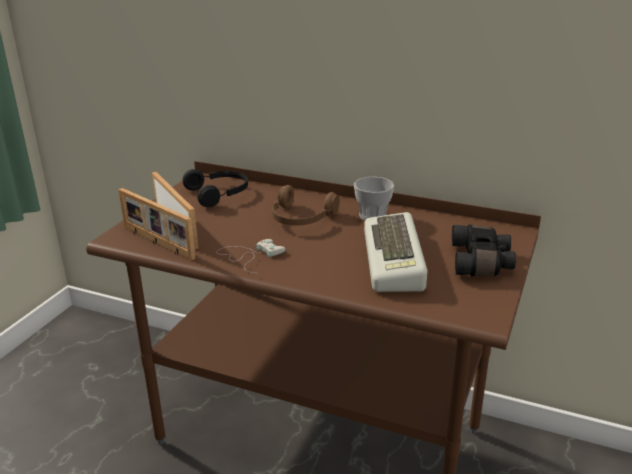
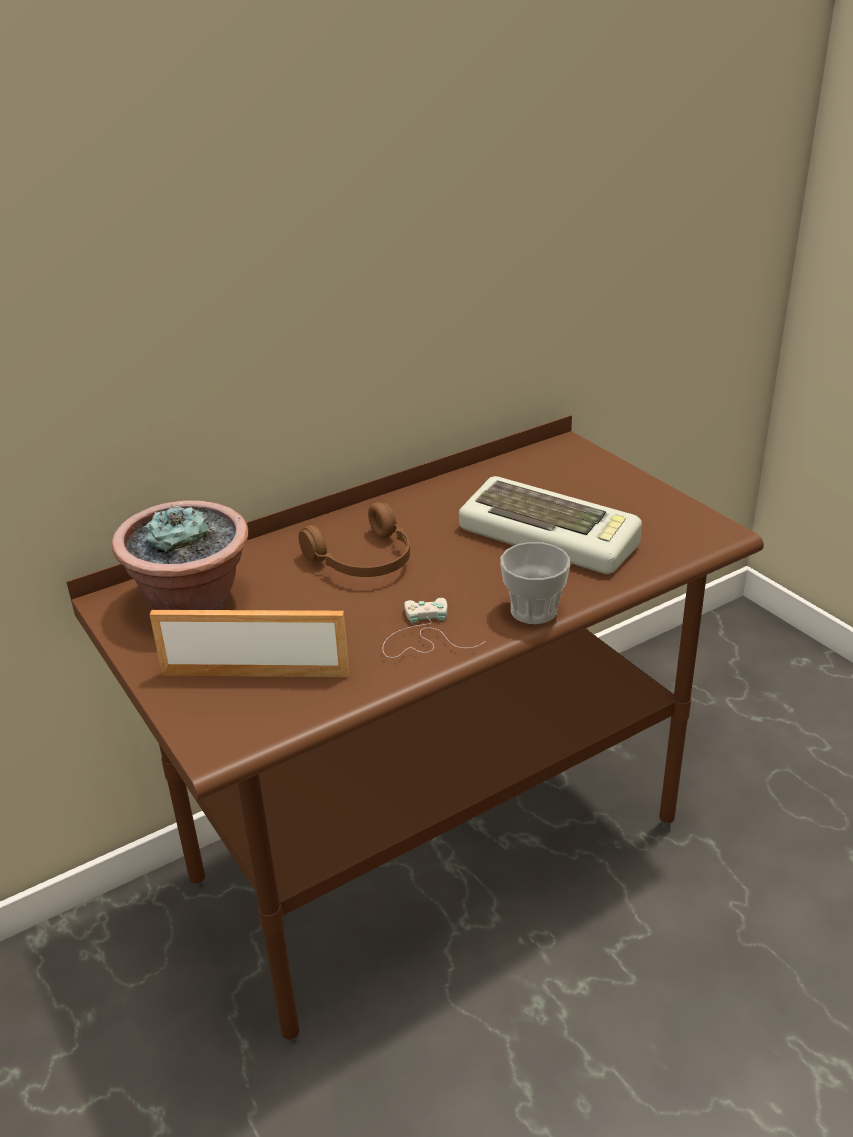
camera: 55 degrees left, 5 degrees up
picture frame [118,188,195,261] -> none
black headphones [183,169,248,207] -> potted plant [112,500,248,610]
cup [354,177,394,221] -> cup moved to [500,542,570,624]
black binoculars [452,225,516,276] -> none

